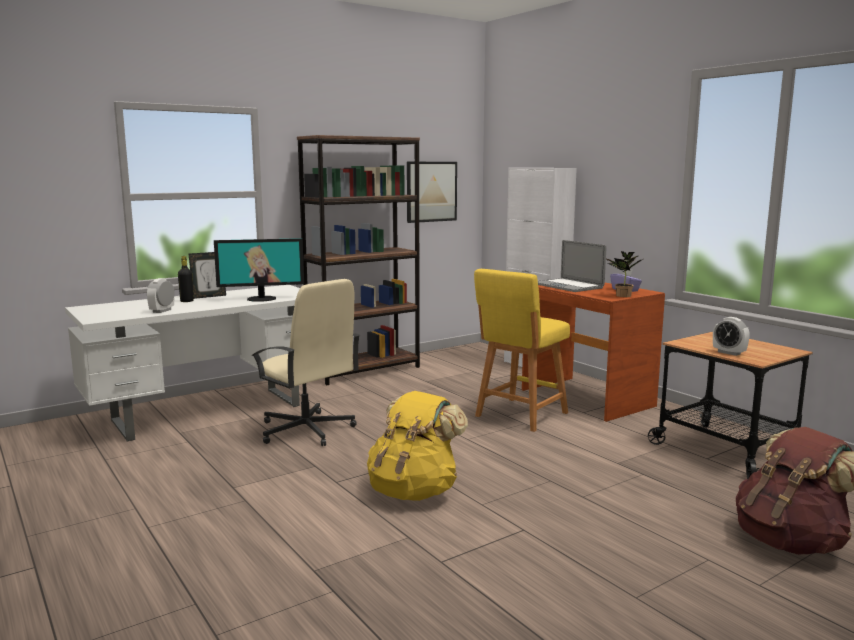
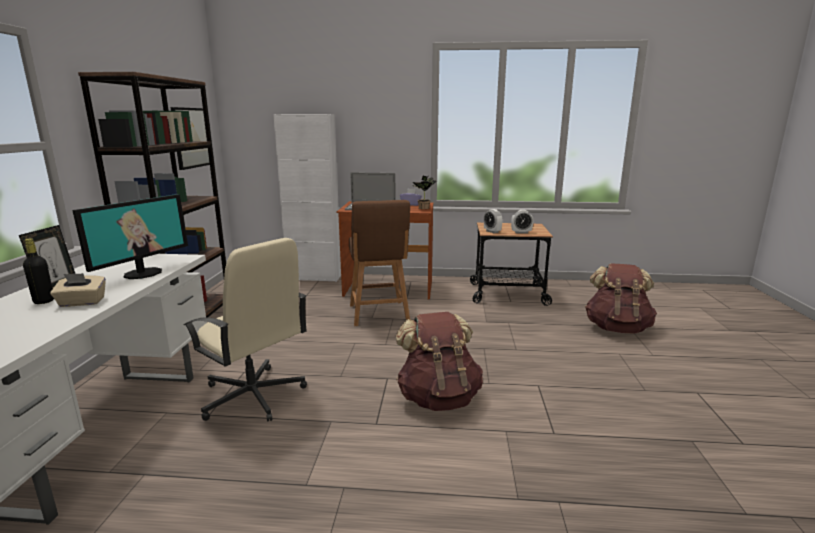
camera: 50 degrees left, 5 degrees up
alarm clock [147,278,175,313] -> alarm clock moved to [484,209,503,233]
beige office chair [251,279,360,446] -> beige office chair turned 45 degrees clockwise [184,238,307,422]
yellow backpack [367,391,468,501] -> brown backpack [396,312,483,411]
yellow stool [474,269,570,432] -> brown stool [349,200,410,326]
none -> beige tissue box [50,273,106,307]

